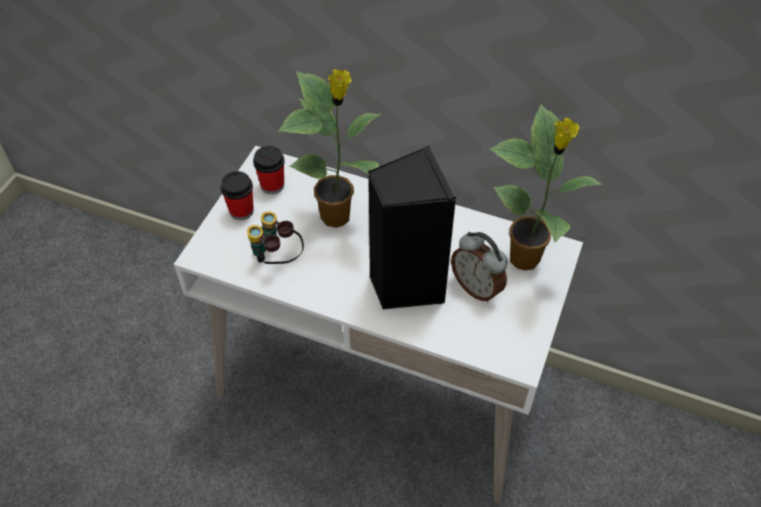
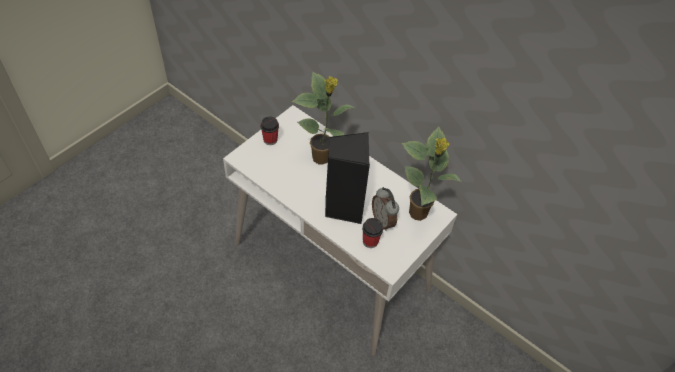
camera: 15 degrees right, 0 degrees up
binoculars [247,211,304,264] -> none
cup [253,146,285,194] -> cup moved to [362,218,383,248]

